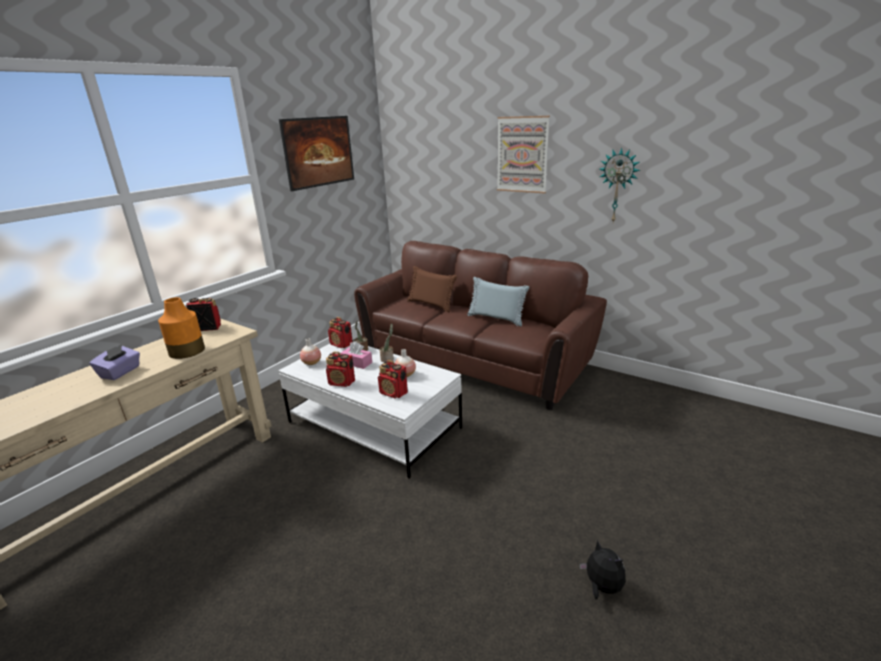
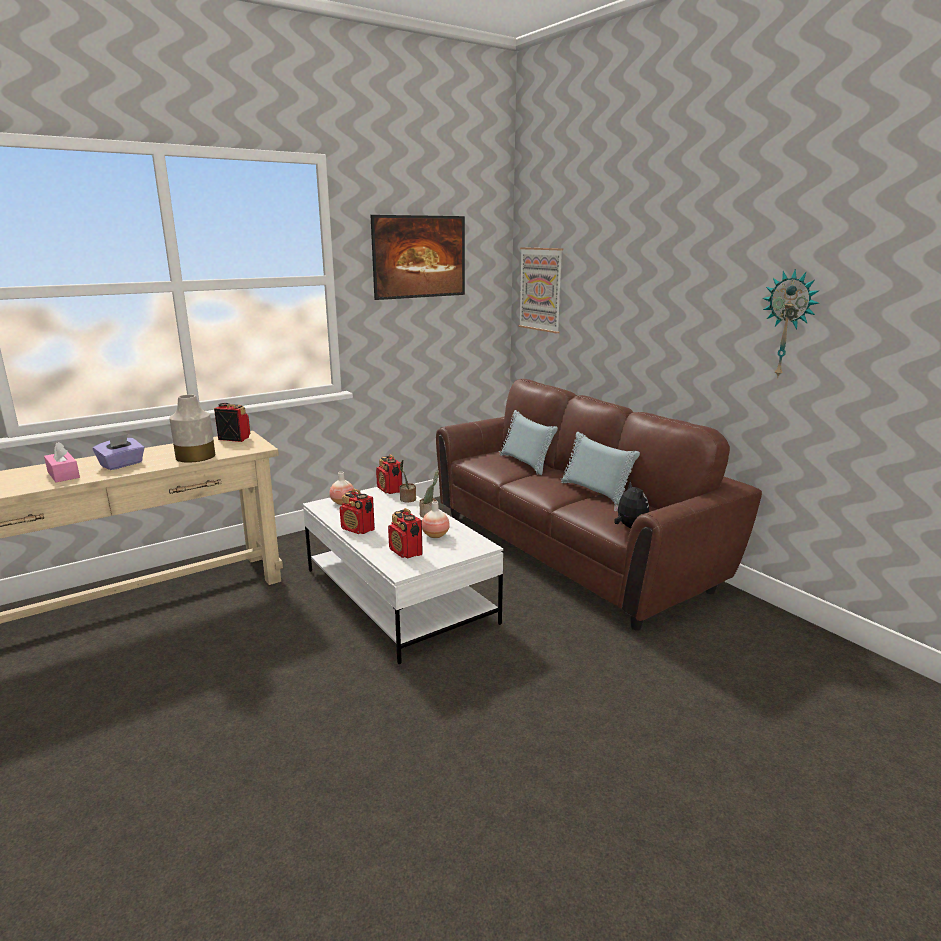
camera: 20 degrees right, 5 degrees down
orange vase [158,297,205,359] -> beige vase [169,395,215,463]
pink tissue box [340,341,372,369] -> pink tissue box moved to [44,442,80,482]
brown pillow [407,266,457,312] -> blue pillow [499,410,558,475]
picture [497,116,550,193] -> picture moved to [518,247,563,333]
plush toy [579,540,626,600] -> plush toy moved to [614,480,649,528]

